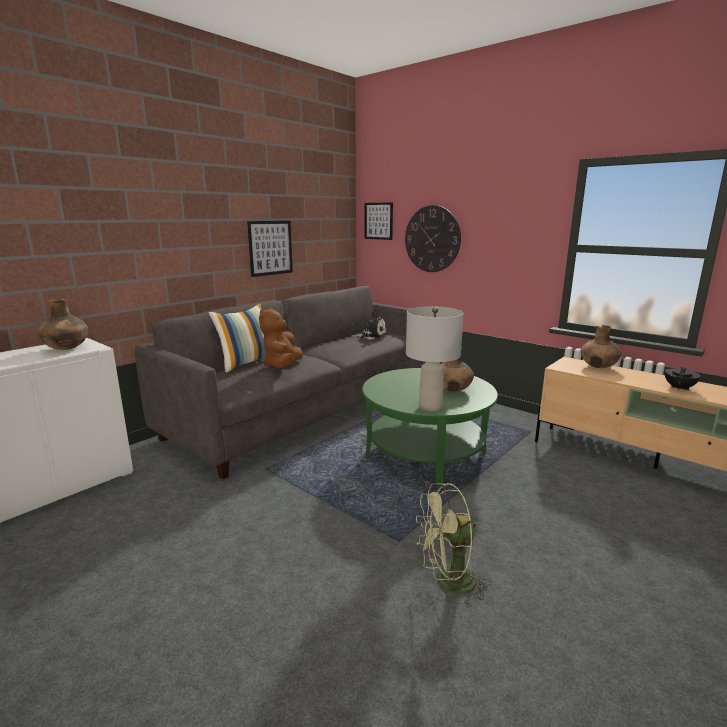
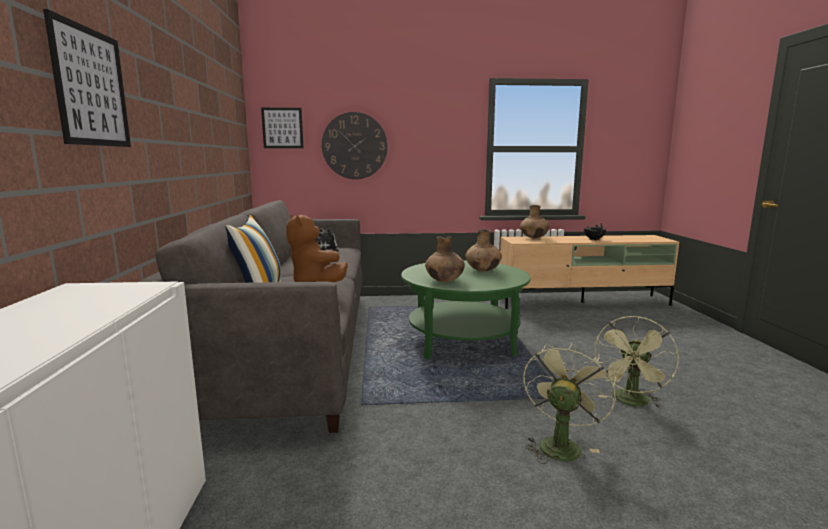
camera: 45 degrees left, 5 degrees down
brown vase [37,299,88,350] -> brown vase moved to [425,236,465,282]
picture [247,221,293,277] -> picture moved to [43,9,131,147]
grey table lamp [406,306,464,411] -> none
none -> green fan [523,342,616,464]

